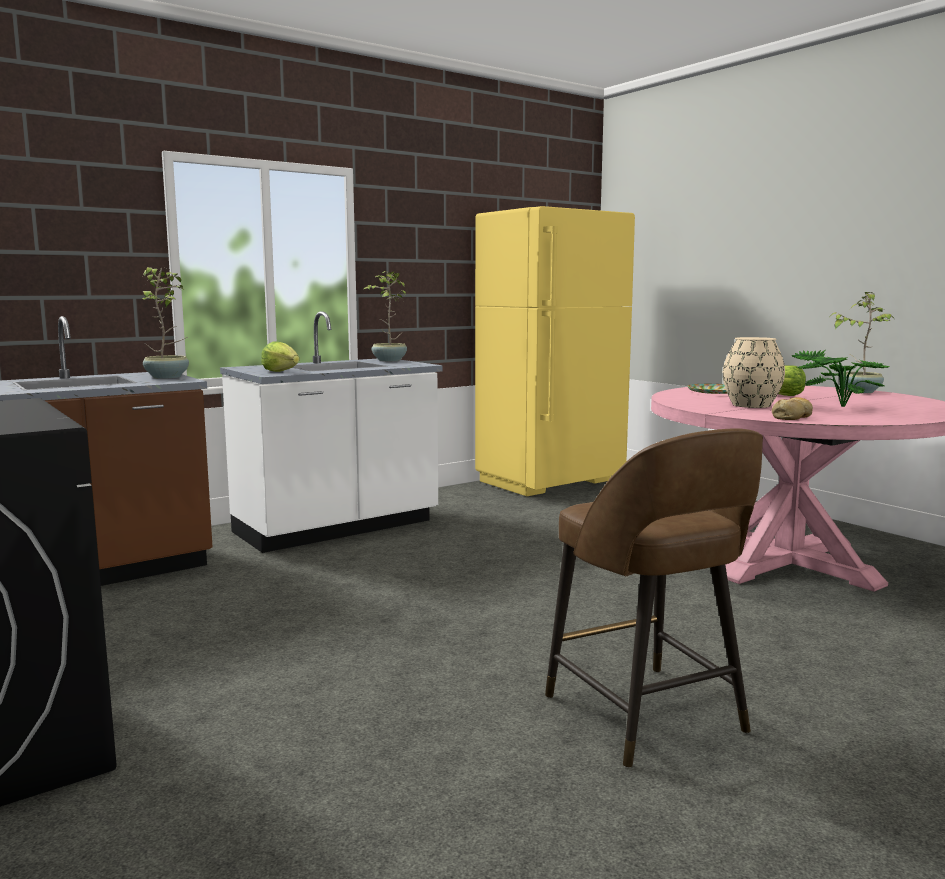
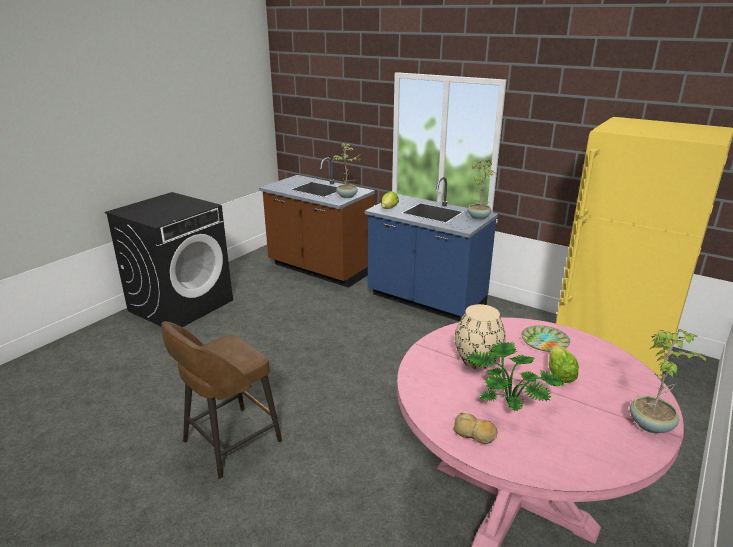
camera: 70 degrees right, 15 degrees up
white counter [220,311,443,553] -> blue counter [365,177,498,321]
bread [772,397,813,420] -> bread moved to [453,413,498,444]

